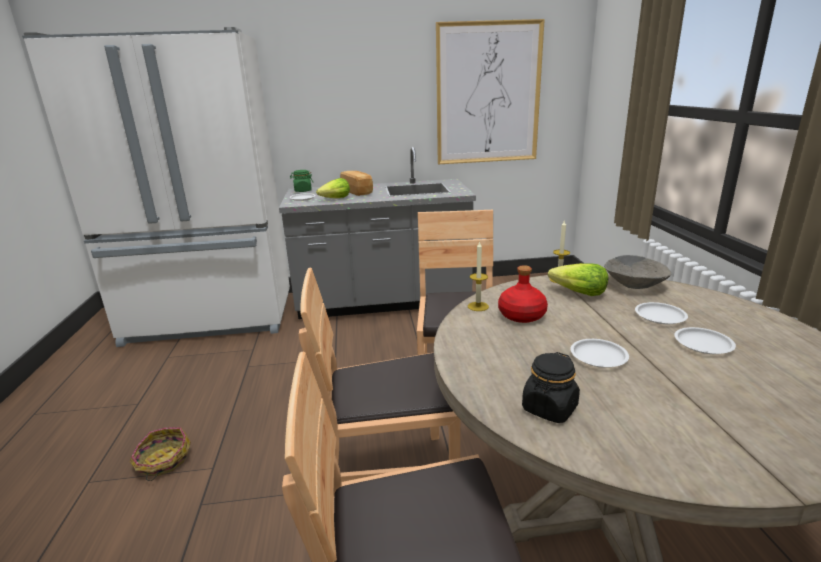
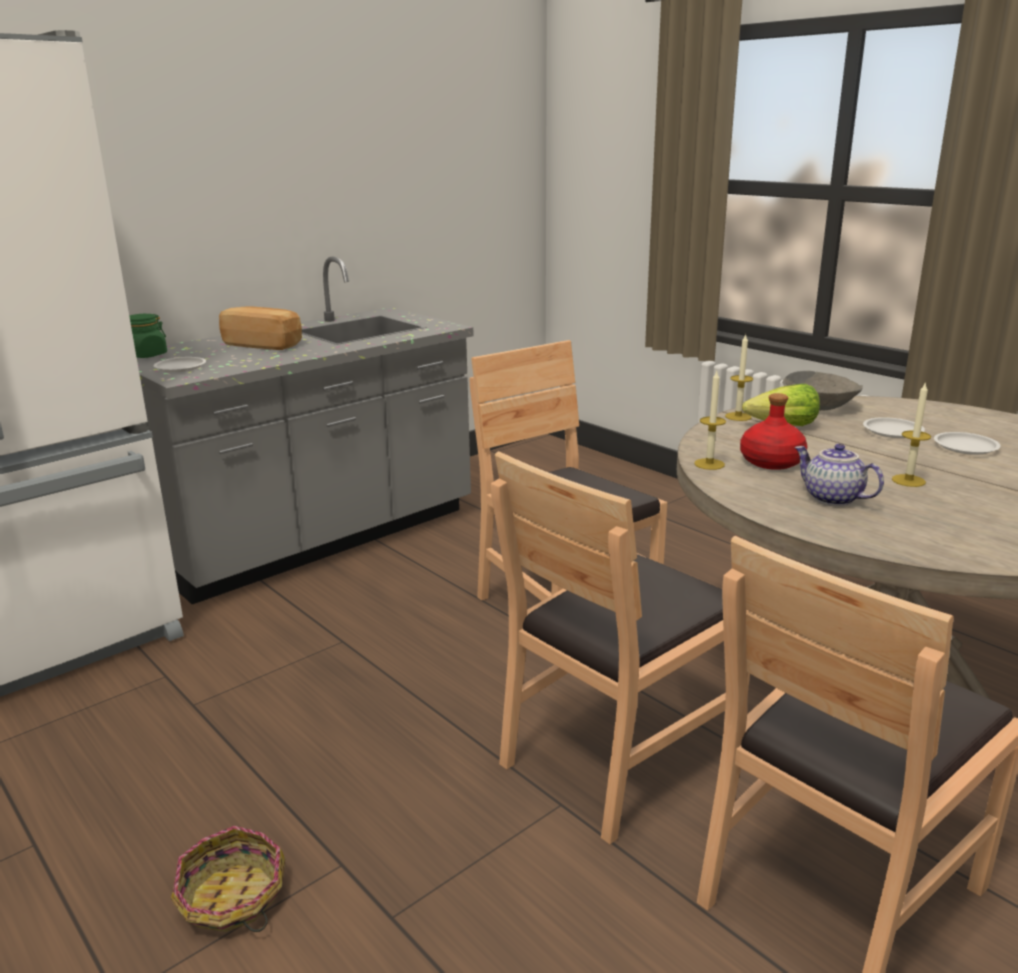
camera: 35 degrees left, 0 degrees up
lettuce [316,178,350,198] -> none
picture [436,19,545,164] -> none
black jar [522,352,580,423] -> none
white plate [571,339,629,368] -> candle [892,381,931,487]
none -> teapot [795,444,884,506]

